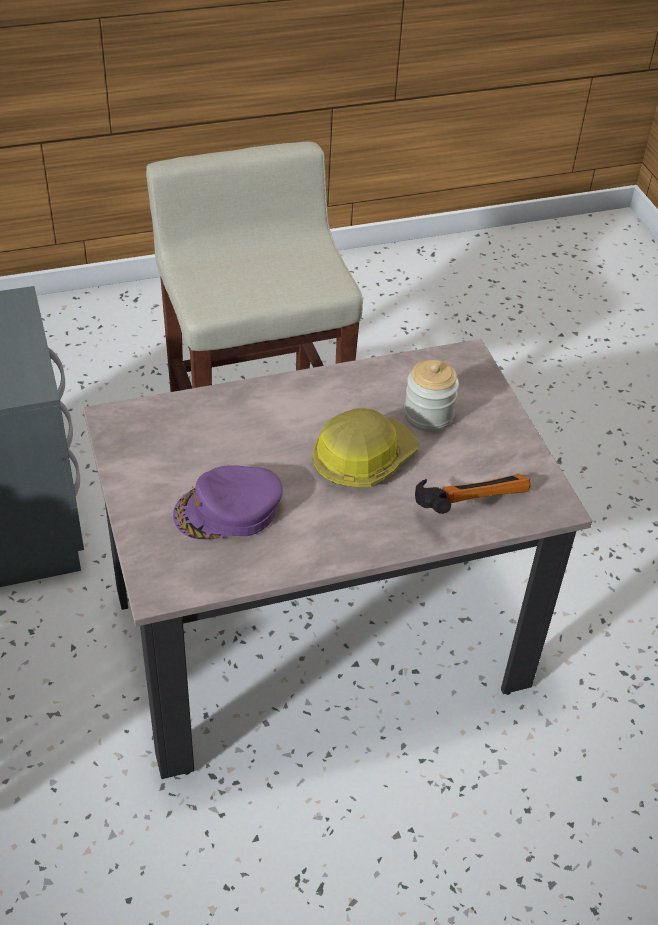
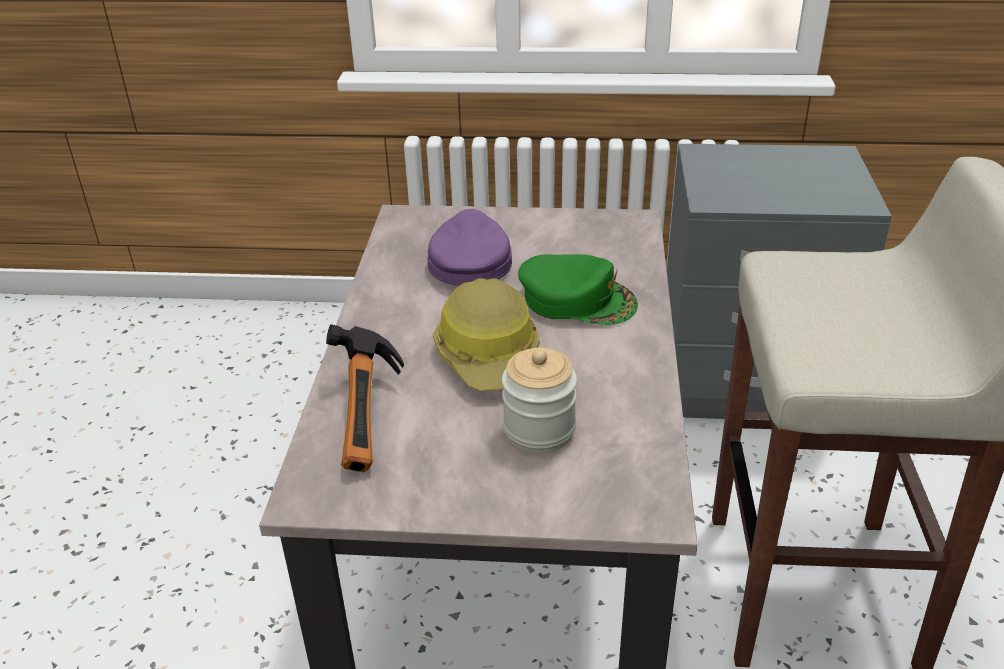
camera: 115 degrees right, 10 degrees down
none -> green cap [518,254,638,325]

